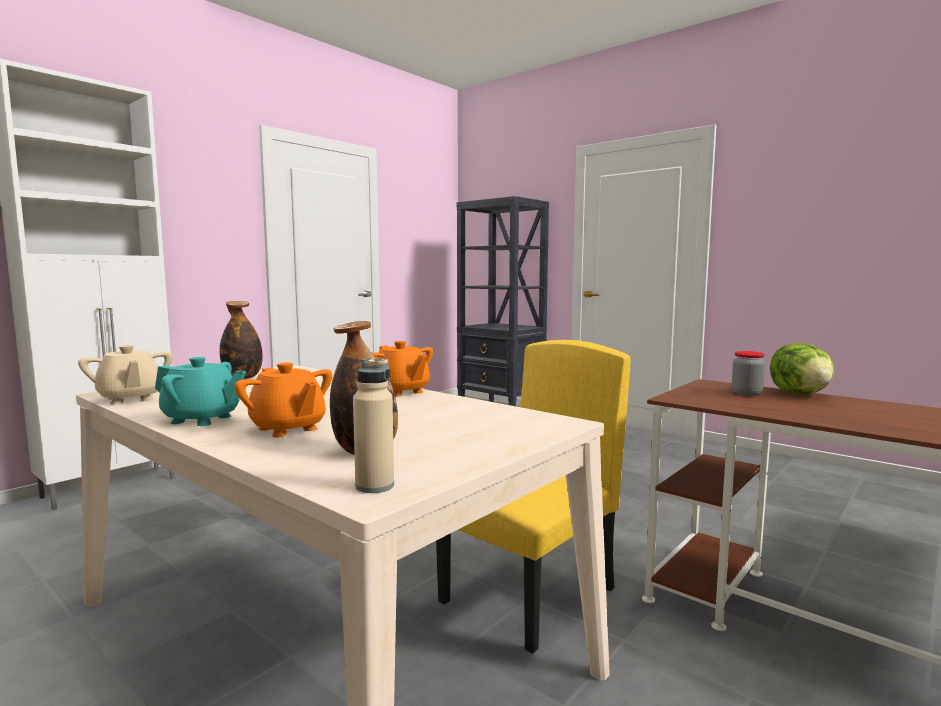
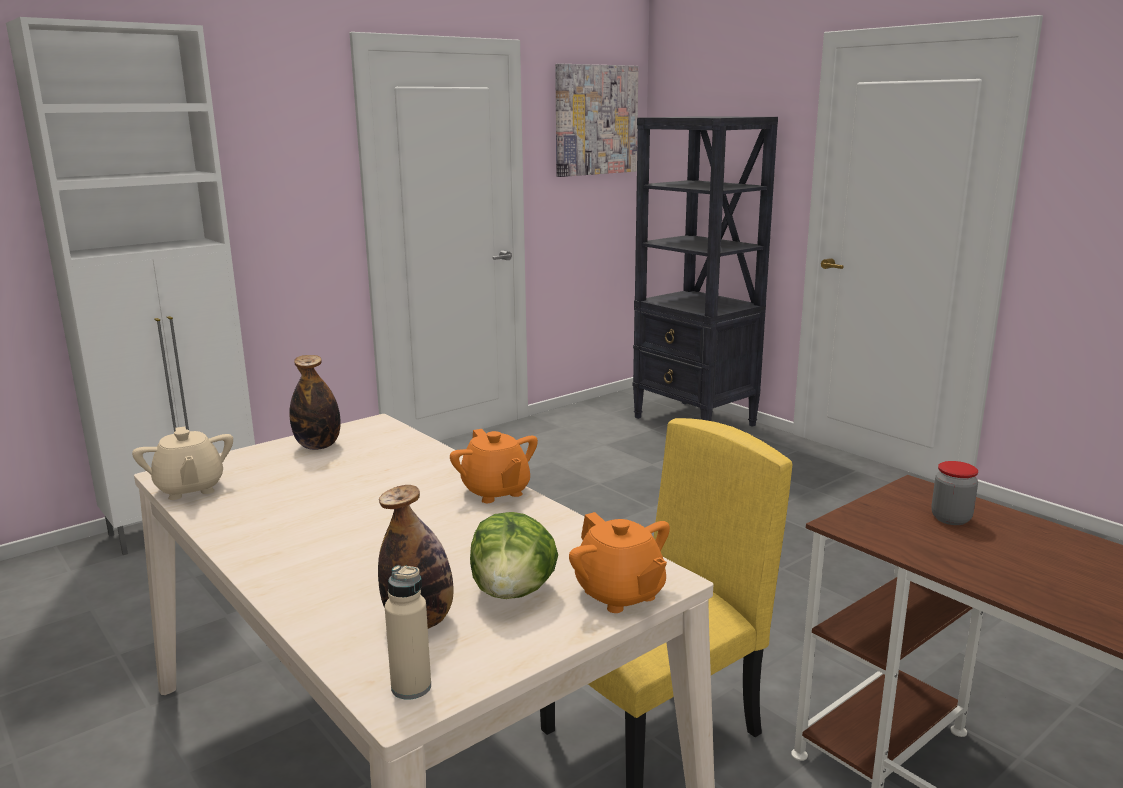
camera: 10 degrees right, 10 degrees up
turquoise teapot [155,357,246,426] -> none
orange teapot [234,362,332,437] -> orange teapot moved to [569,512,670,613]
lettuce [770,343,834,394] -> lettuce moved to [470,512,558,599]
none -> picture [555,64,639,177]

